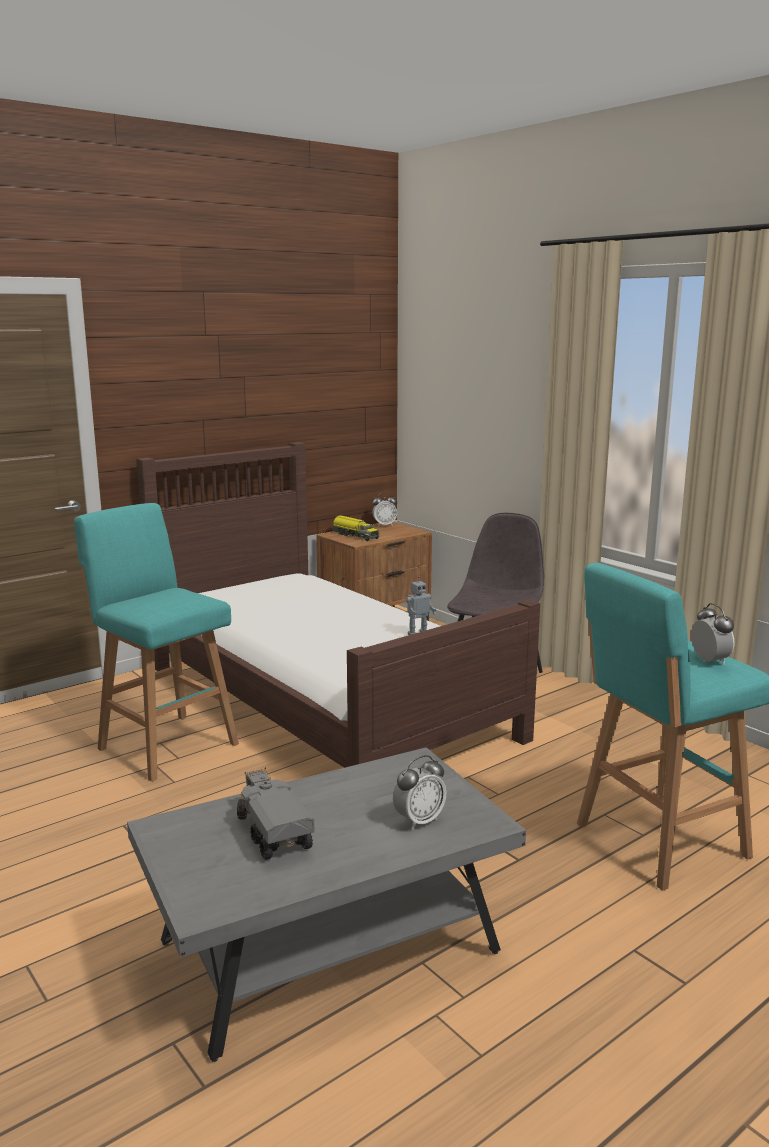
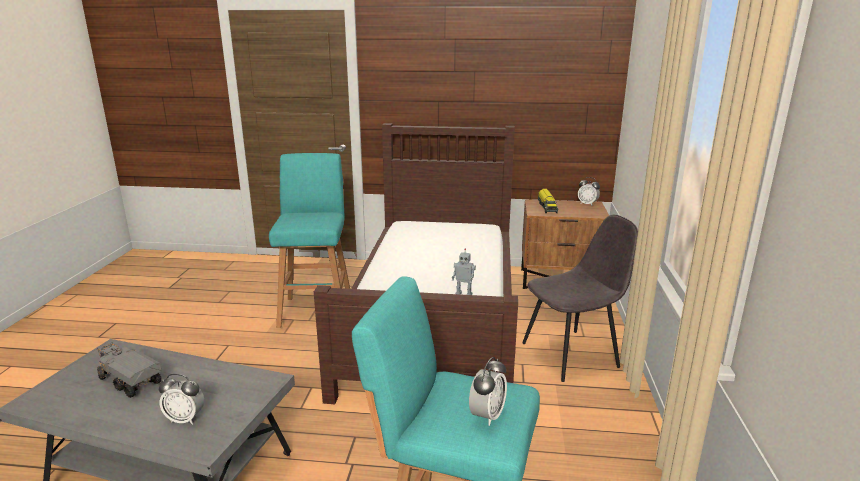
camera: 45 degrees right, 5 degrees up
toy truck [237,767,315,860] -> toy truck turned 75 degrees counterclockwise [97,342,162,398]

